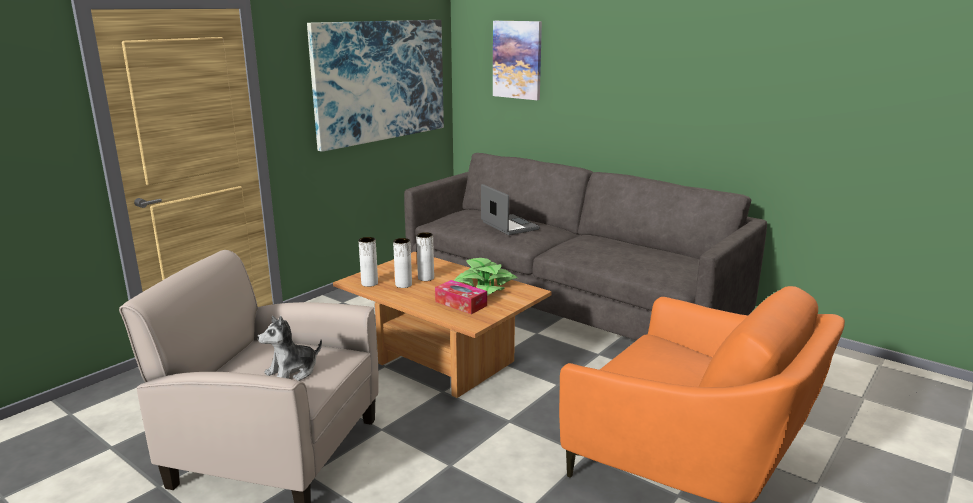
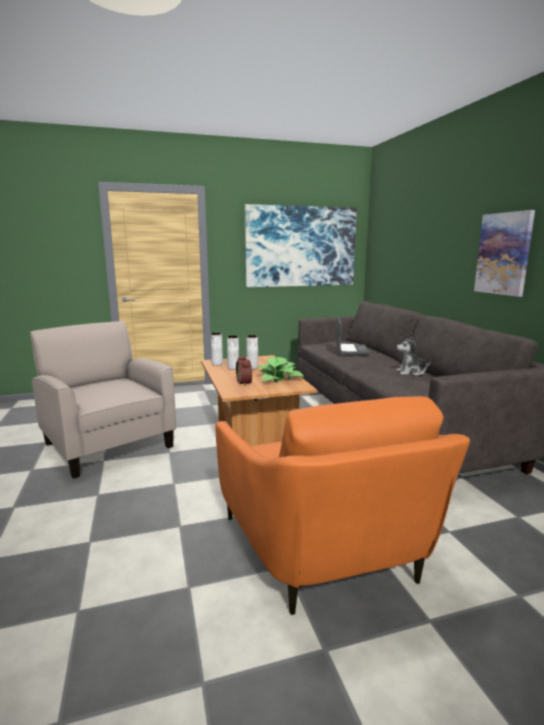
camera: 35 degrees right, 5 degrees down
plush toy [257,316,322,381] -> plush toy moved to [396,336,431,376]
tissue box [435,280,487,314] -> alarm clock [236,355,252,386]
picture [493,21,542,100] -> picture moved to [474,210,535,297]

